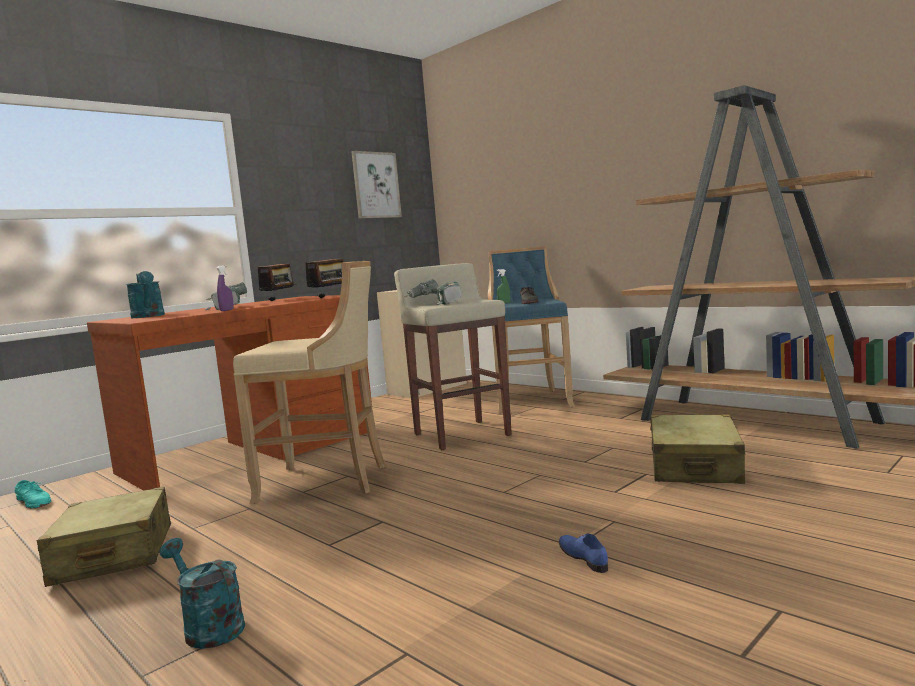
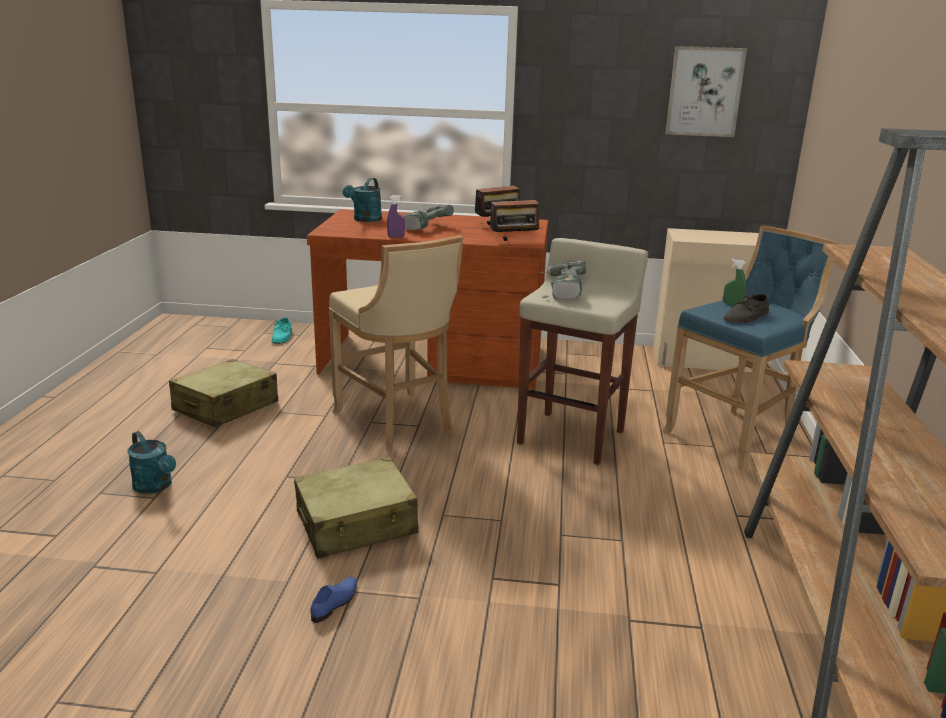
camera: 50 degrees right, 15 degrees up
turquoise watering can [159,538,245,649] -> turquoise watering can turned 135 degrees clockwise [127,431,176,494]
beige suitcase [650,414,746,484] -> beige suitcase moved to [294,457,419,559]

